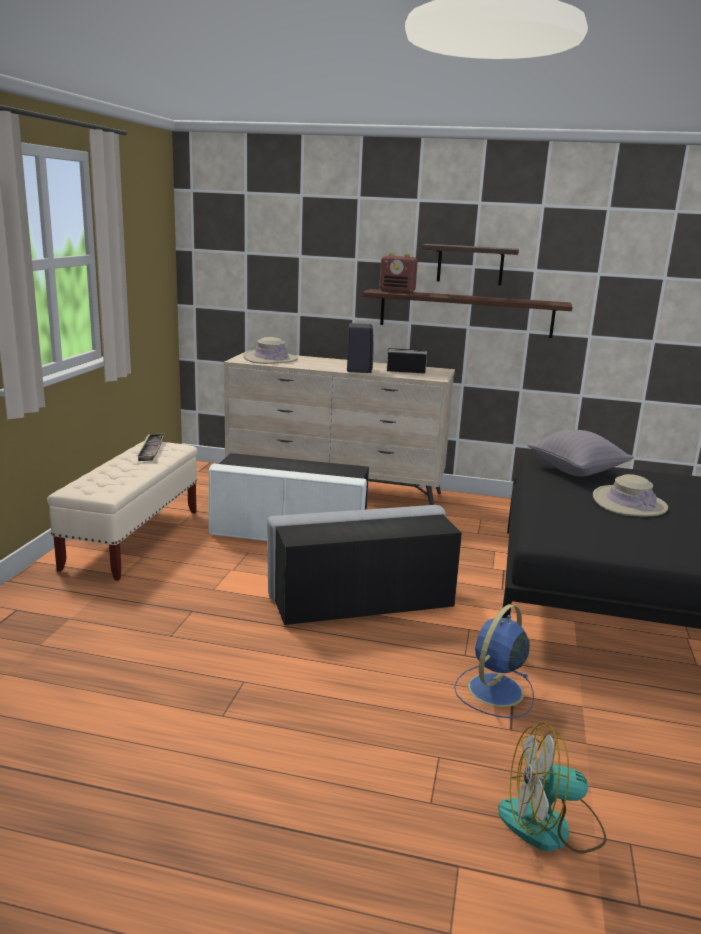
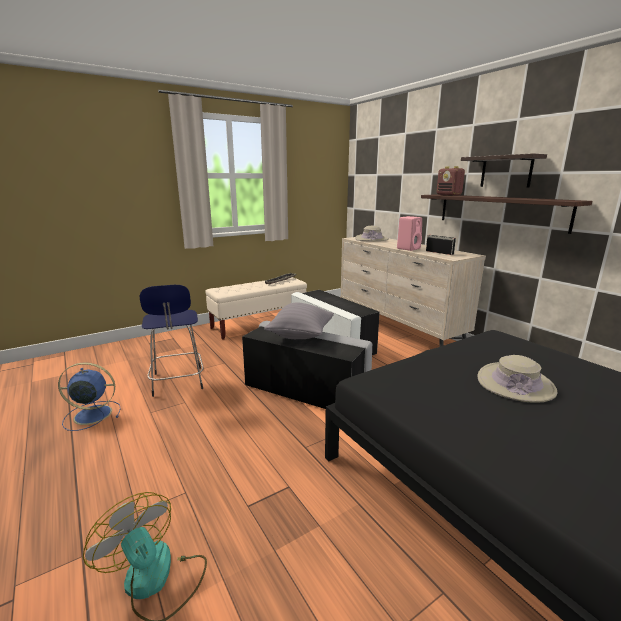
camera: 45 degrees right, 0 degrees up
black speaker [347,323,373,373] -> pink speaker [397,216,422,251]
blue fan [454,604,534,718] -> blue fan moved to [58,362,121,431]
grey pillow [528,429,634,476] -> grey pillow moved to [264,303,334,339]
none -> blue stool [140,285,204,397]

